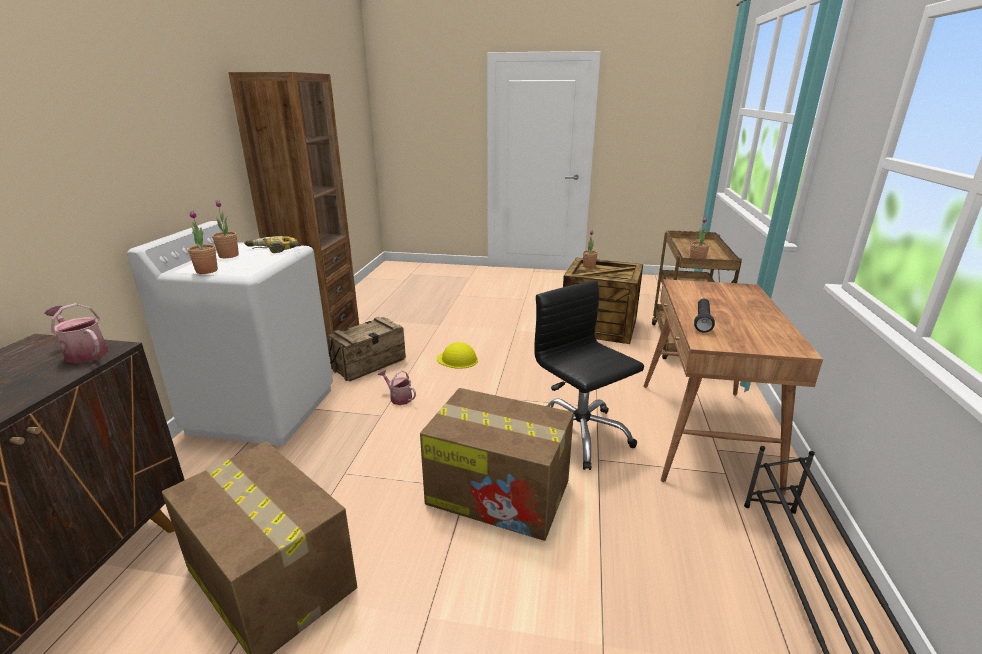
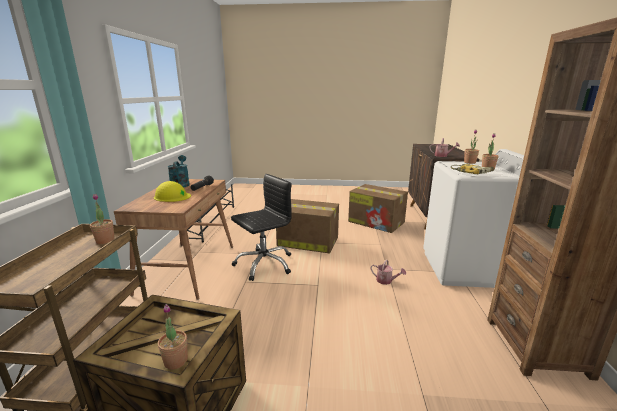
camera: 175 degrees right, 5 degrees down
crate [327,317,406,381] -> none
yellow hard hat [437,342,478,369] -> yellow hard hat moved to [154,181,191,202]
black office chair [534,280,644,470] -> black office chair turned 90 degrees counterclockwise [231,174,292,281]
none -> turquoise watering can [168,155,190,188]

